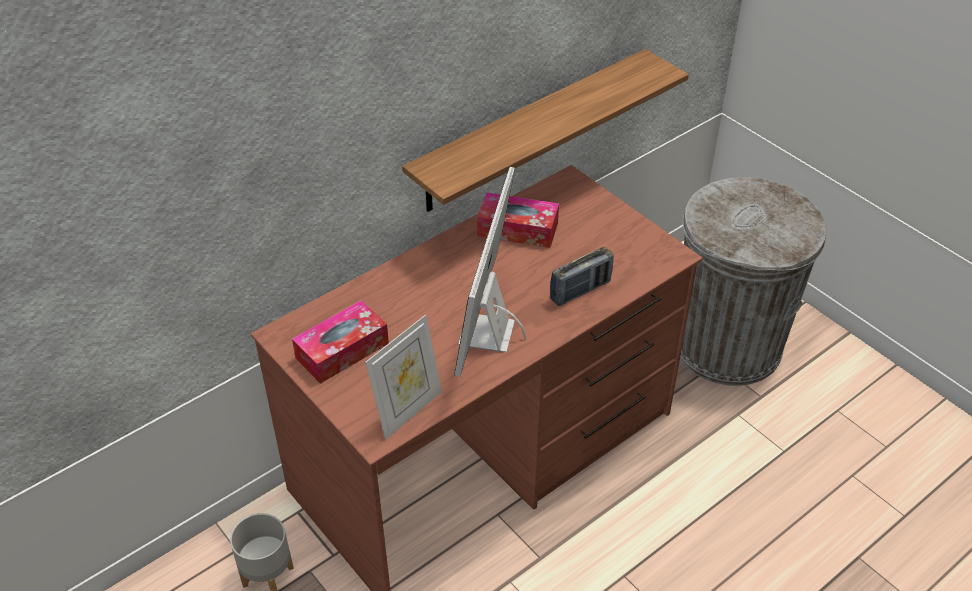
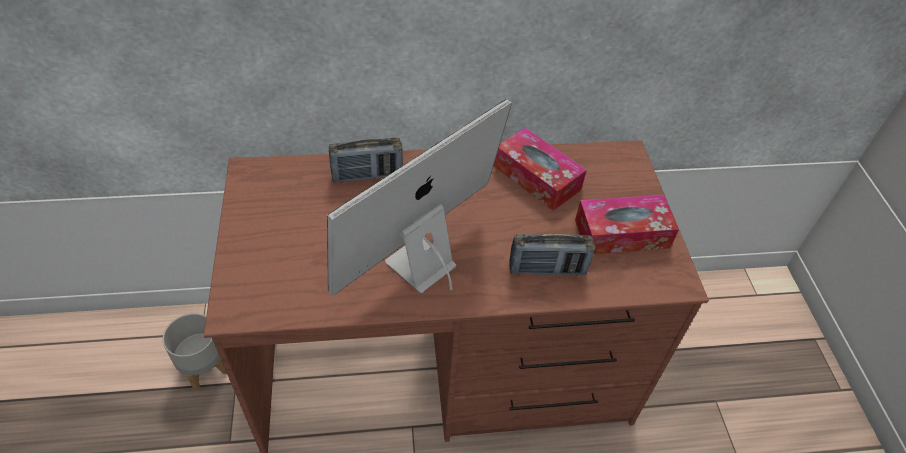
camera: 30 degrees right, 5 degrees up
tissue box [292,300,389,384] -> tissue box moved to [575,195,679,254]
picture frame [365,315,442,439] -> none
shelf [402,49,689,212] -> none
grey trash can [680,177,826,386] -> none
none -> radio [329,138,403,183]

